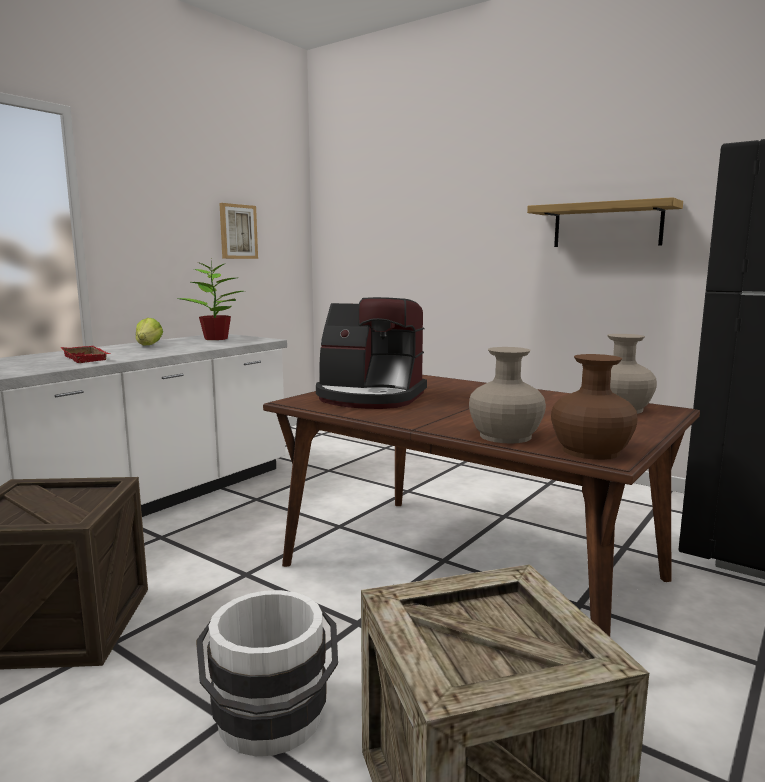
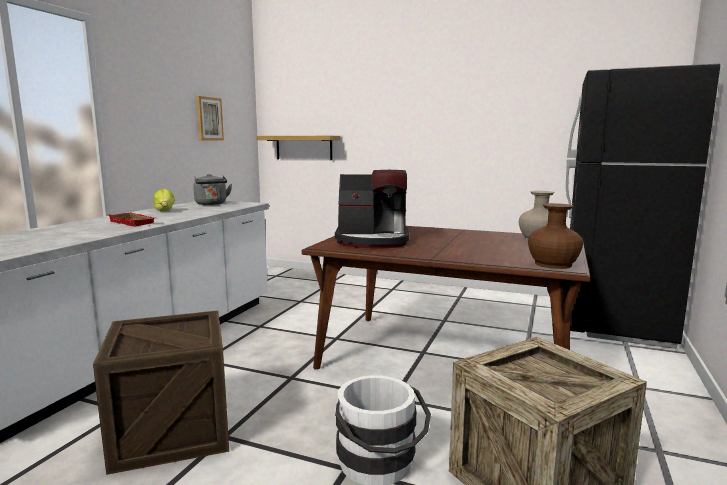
camera: 15 degrees left, 0 degrees up
potted plant [178,259,244,340] -> grey kettle [194,174,232,205]
beige vase [469,347,546,444] -> none
shelf [527,197,683,247] -> shelf moved to [257,136,340,160]

